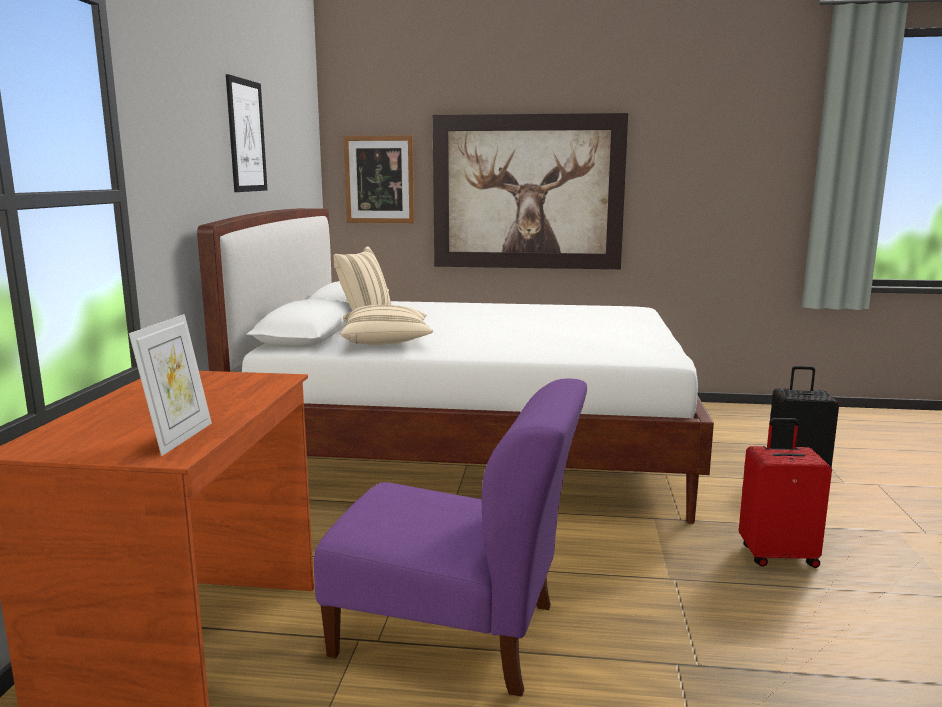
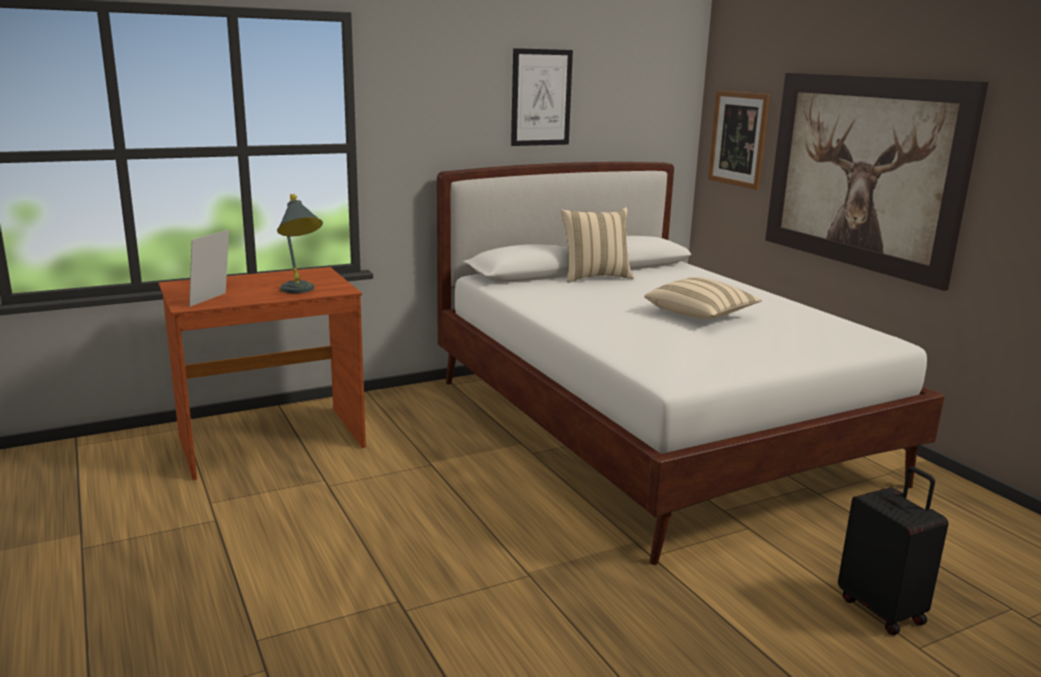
camera: 55 degrees right, 5 degrees up
picture frame [129,314,212,456] -> picture frame turned 135 degrees clockwise [189,230,229,307]
purple chair [314,378,587,697] -> none
beige pillow [341,305,433,345] -> beige pillow moved to [644,277,762,319]
red suitcase [739,418,832,568] -> none
none -> grey table lamp [277,194,323,293]

